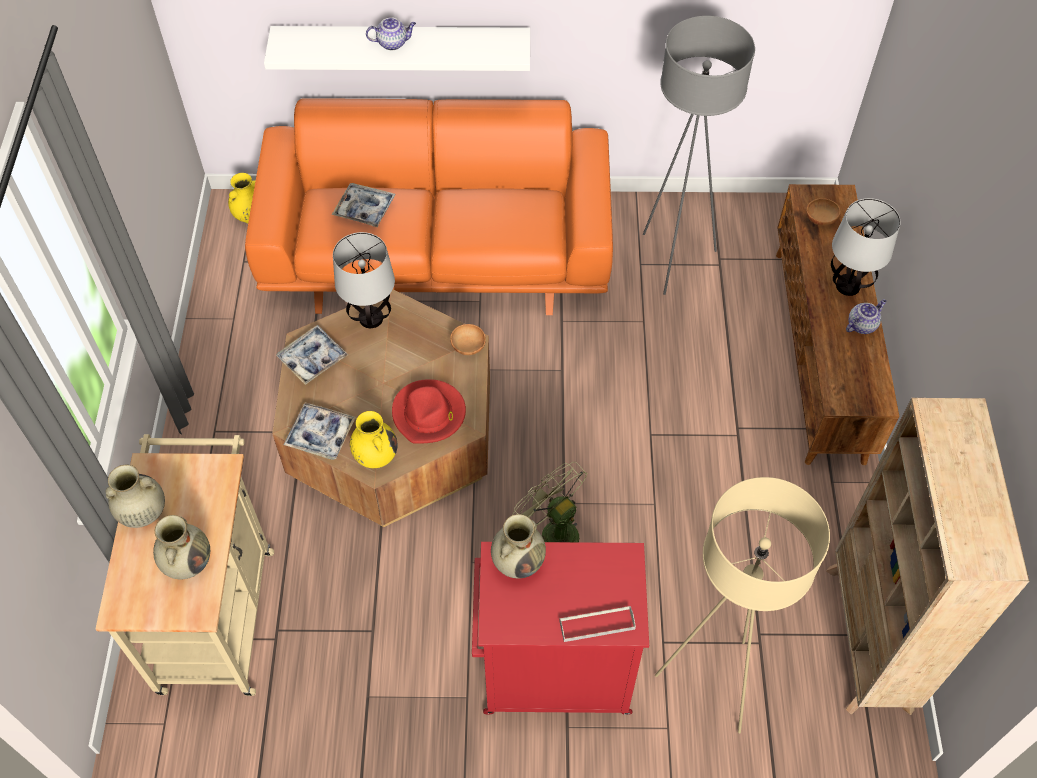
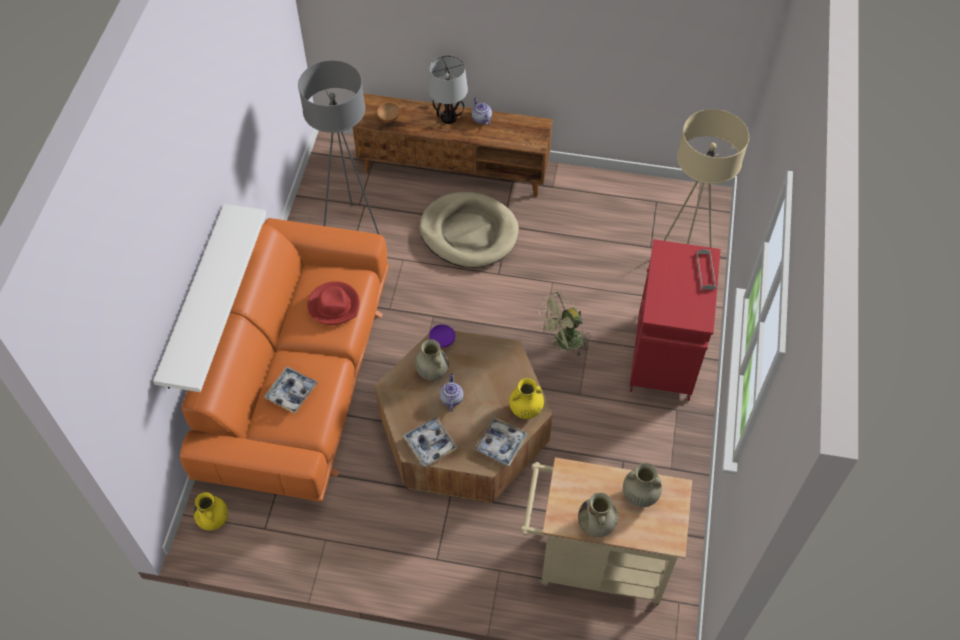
camera: 80 degrees left, 0 degrees up
table lamp [333,232,395,328] -> none
teapot [366,17,416,50] -> teapot moved to [439,373,464,412]
red hat [392,379,466,444] -> red hat moved to [307,281,360,325]
brown bowl [450,324,486,355] -> purple bowl [429,325,455,348]
beige vase [491,514,546,579] -> beige vase moved to [415,340,449,380]
beige bookcase [826,398,1029,715] -> none
none -> beige dog bed [419,192,519,268]

